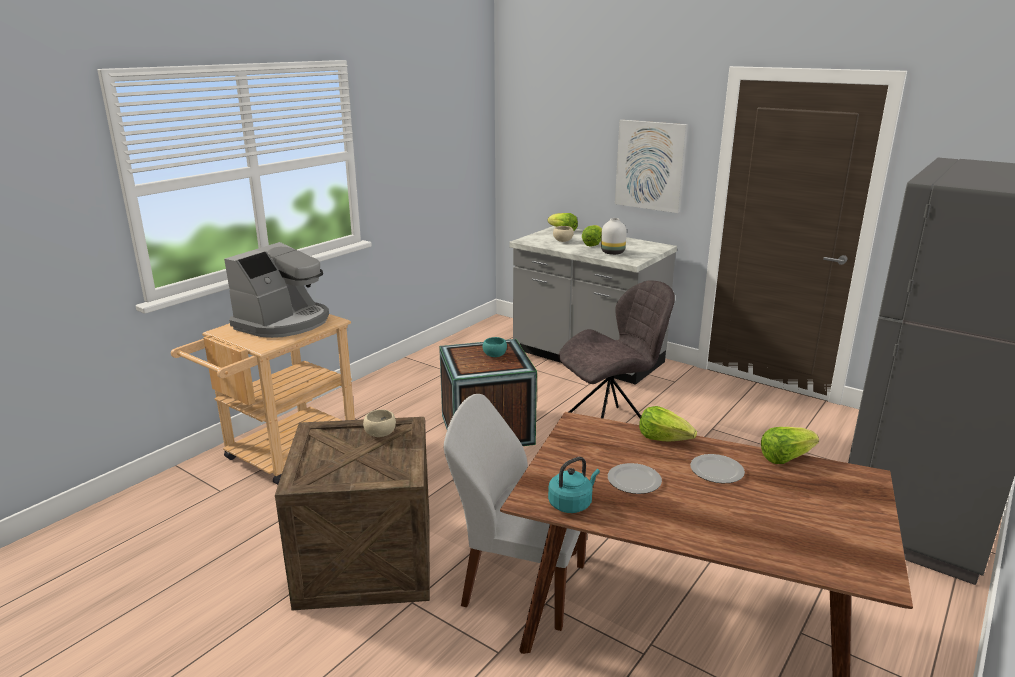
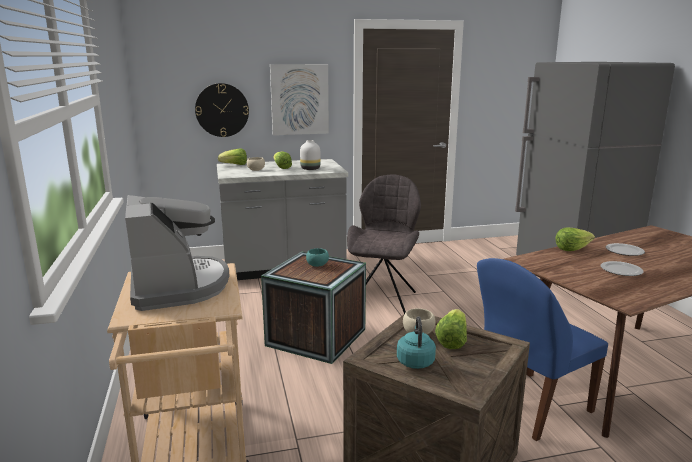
camera: 50 degrees left, 5 degrees down
white chair [444,394,587,631] -> blue chair [477,258,608,441]
turquoise kettle [548,457,600,513] -> turquoise kettle moved to [397,316,436,369]
lettuce [761,427,819,464] -> lettuce moved to [435,309,467,349]
none -> wall clock [195,83,249,137]

